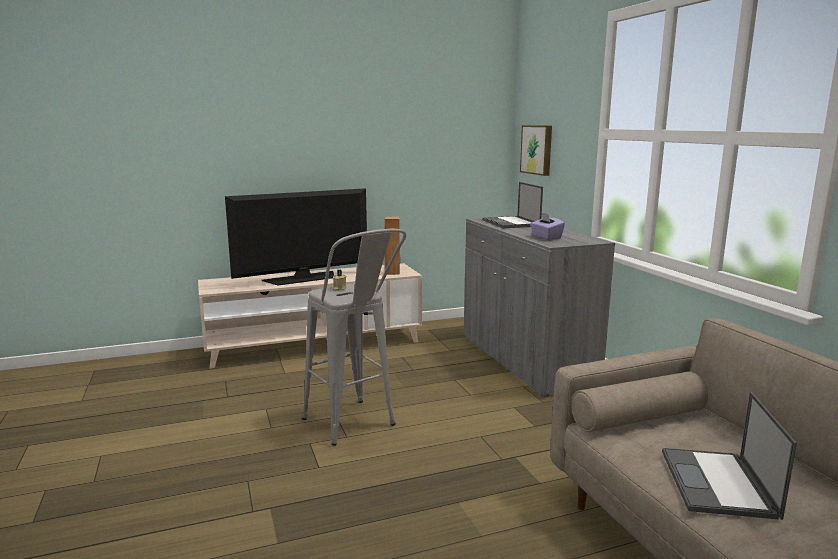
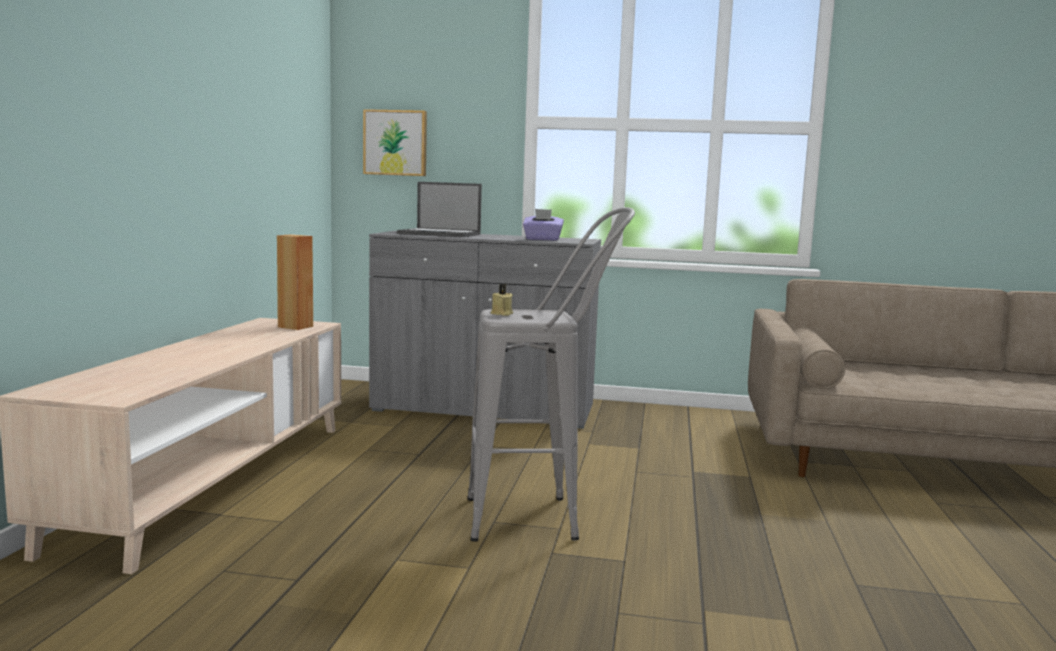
camera: 60 degrees left, 5 degrees down
television [225,188,367,285] -> none
laptop [662,392,797,520] -> none

